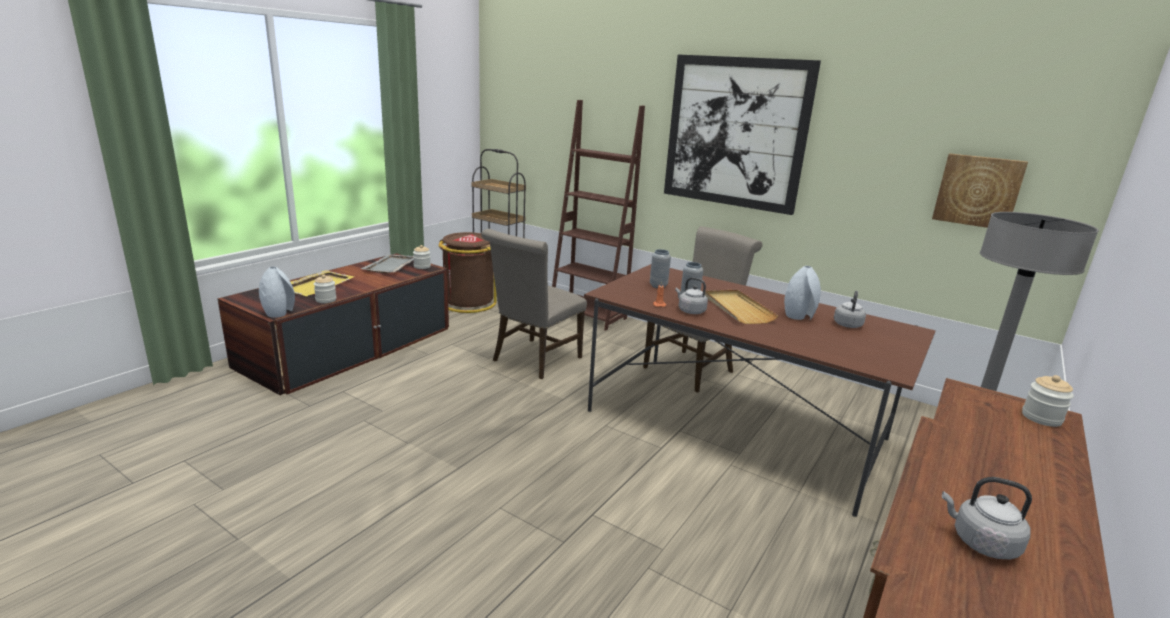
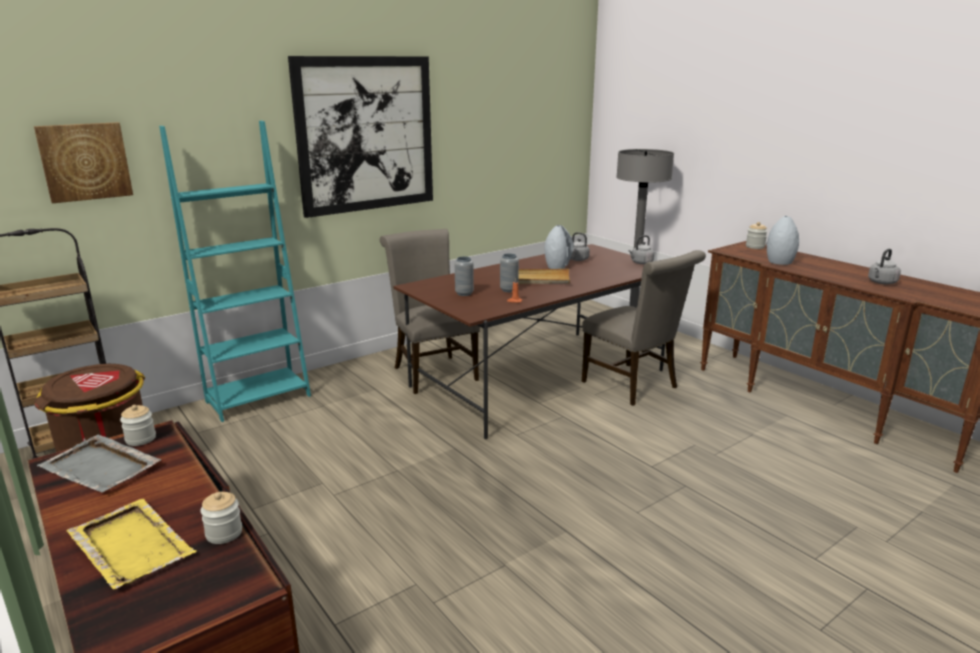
camera: 70 degrees left, 0 degrees up
grey vase [259,267,295,318] -> grey vase moved to [767,216,799,265]
beige chair [481,229,587,379] -> beige chair moved to [582,250,706,406]
brown bookcase [552,100,645,331] -> turquoise bookcase [159,121,311,422]
grey kettle [675,277,708,314] -> grey kettle moved to [628,235,654,264]
picture [932,153,1028,228] -> picture moved to [34,122,133,204]

